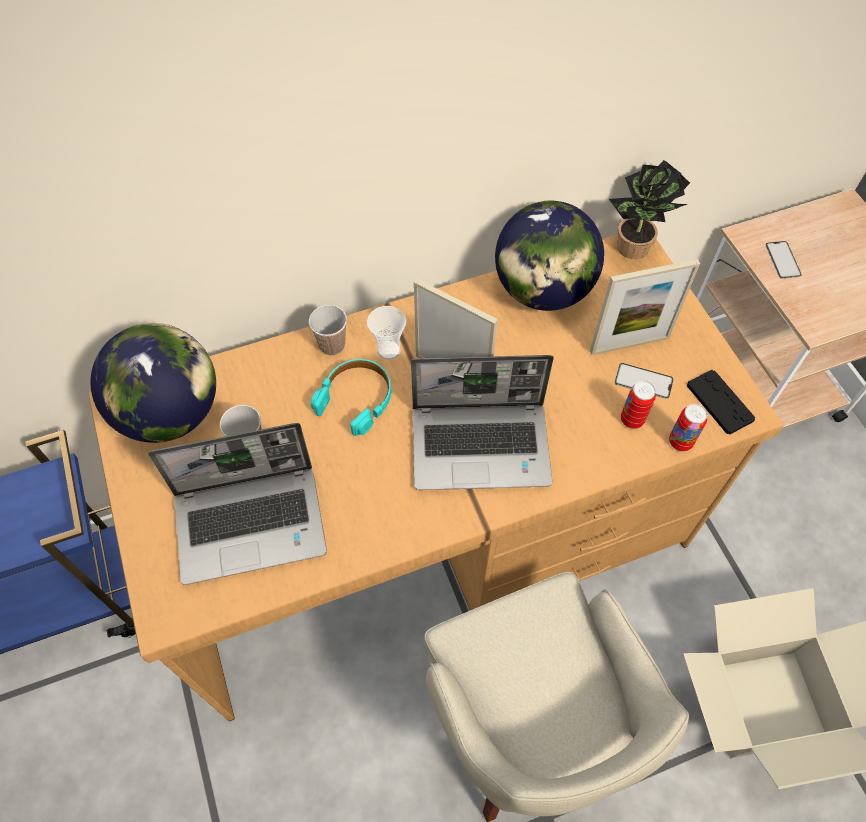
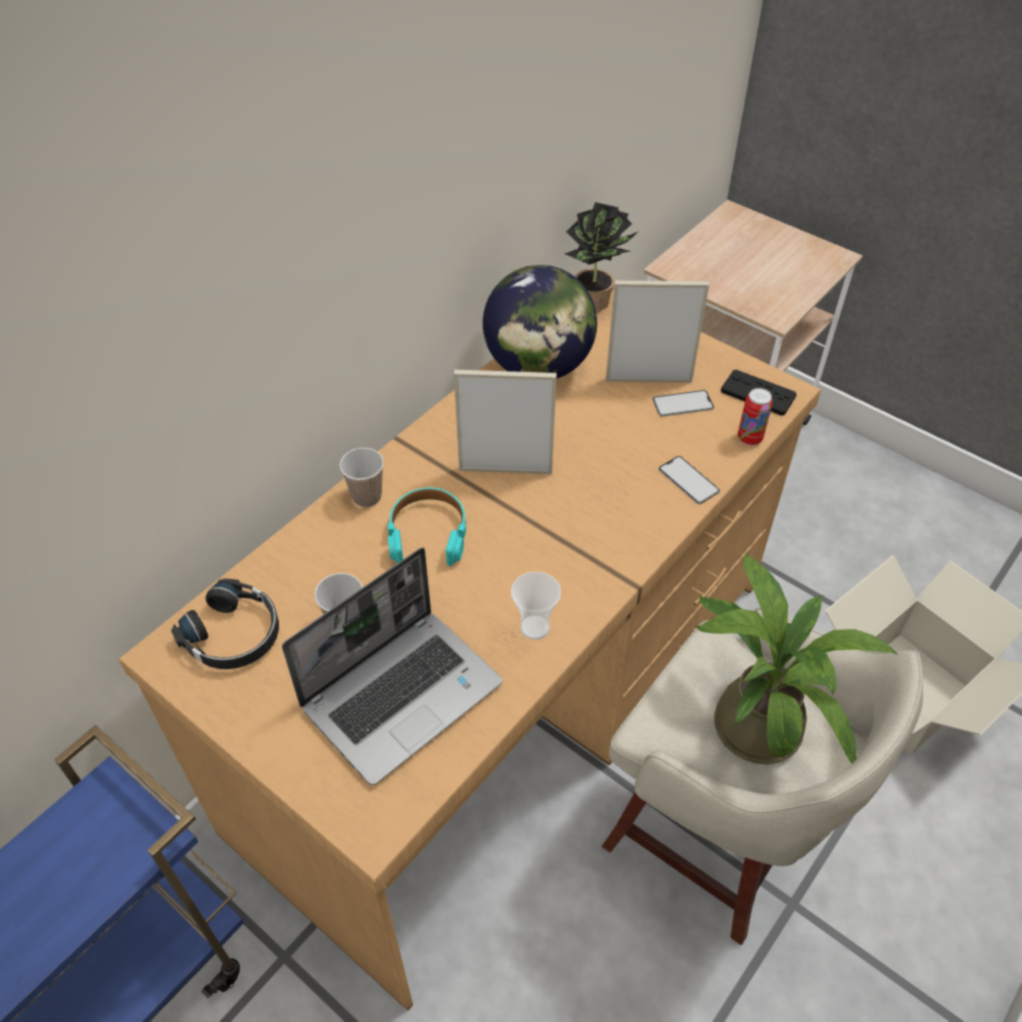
camera: 30 degrees left, 10 degrees down
globe [90,323,216,443] -> black headphones [171,578,279,669]
cup [367,306,406,360] -> cup moved to [511,572,561,640]
laptop [411,355,554,490] -> none
picture frame [590,259,700,355] -> picture frame turned 135 degrees counterclockwise [606,281,709,382]
can [621,381,656,429] -> none
phone [765,241,802,279] -> phone moved to [659,456,720,504]
none -> potted plant [695,552,898,765]

